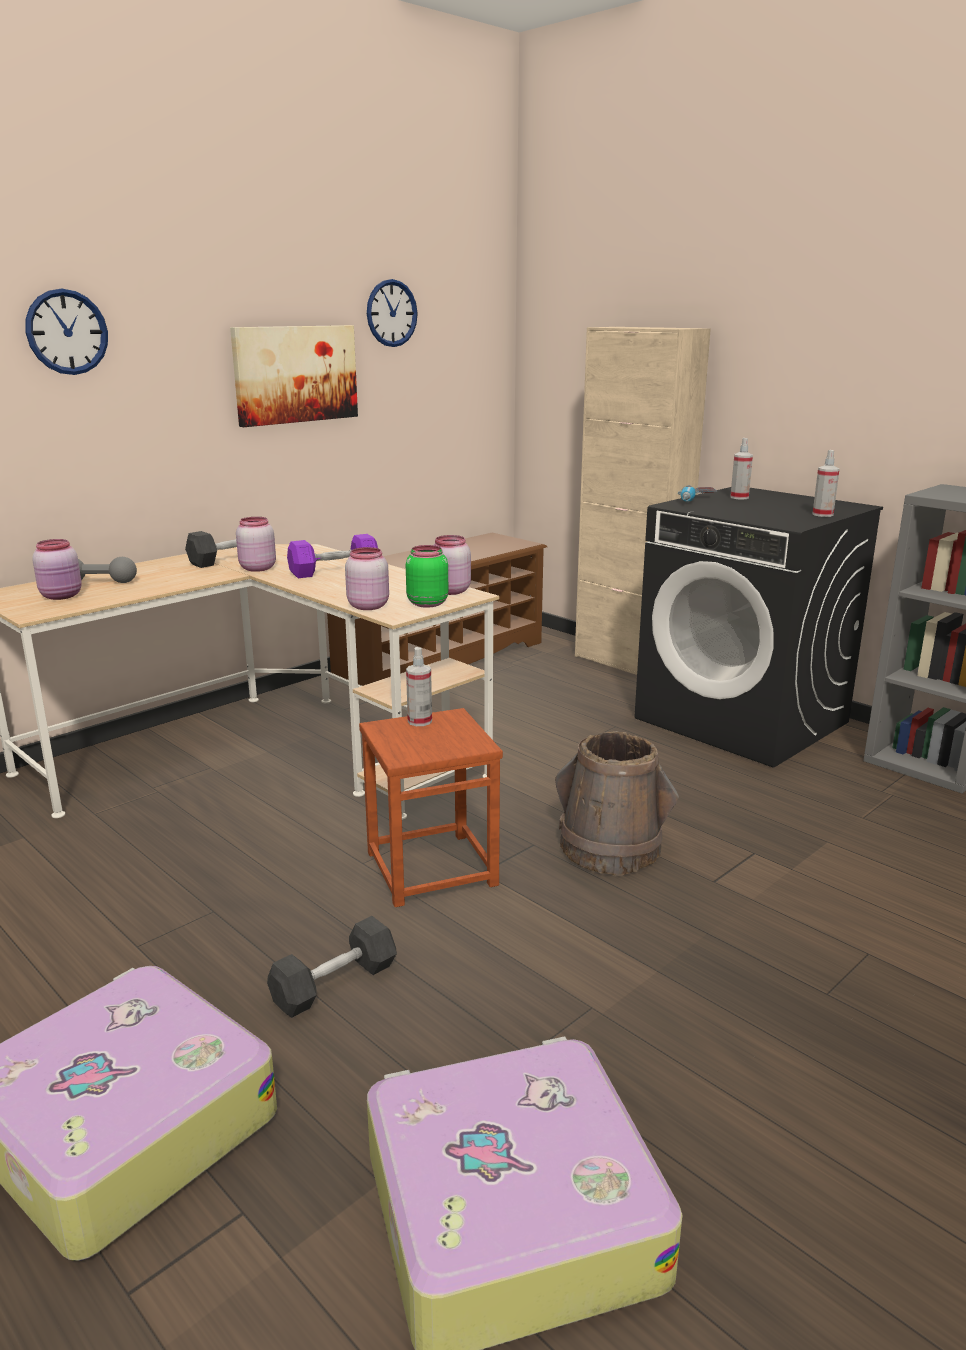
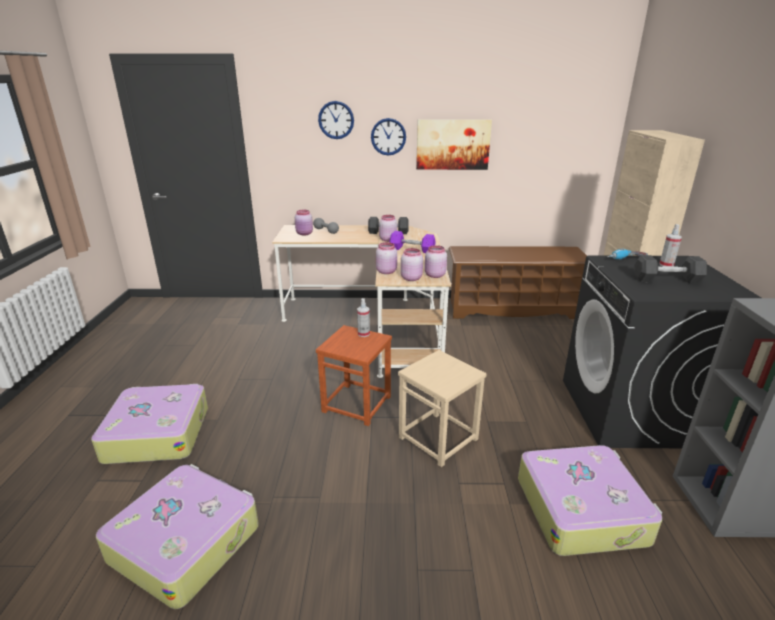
camera: 45 degrees right, 5 degrees up
grey dumbbell [267,916,397,1018] -> grey dumbbell moved to [634,255,707,283]
wall clock [367,279,418,347] -> wall clock moved to [371,118,406,156]
green jar [406,545,448,608] -> pink jar [401,248,423,281]
brown bucket [555,731,679,876] -> beige stool [398,350,486,467]
spray bottle [812,450,840,517] -> none
none -> suitcase [518,445,662,556]

